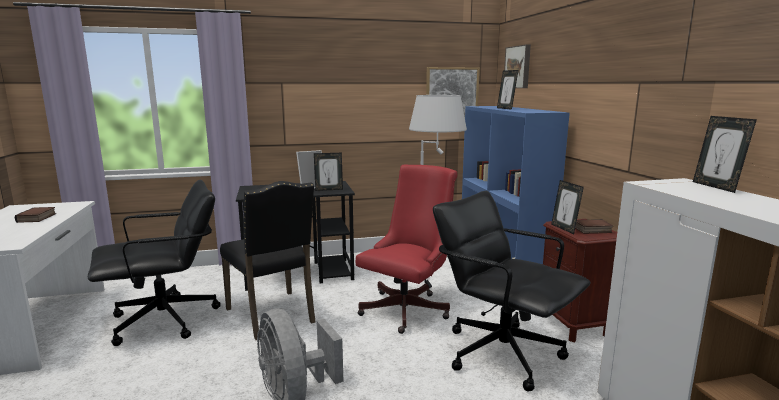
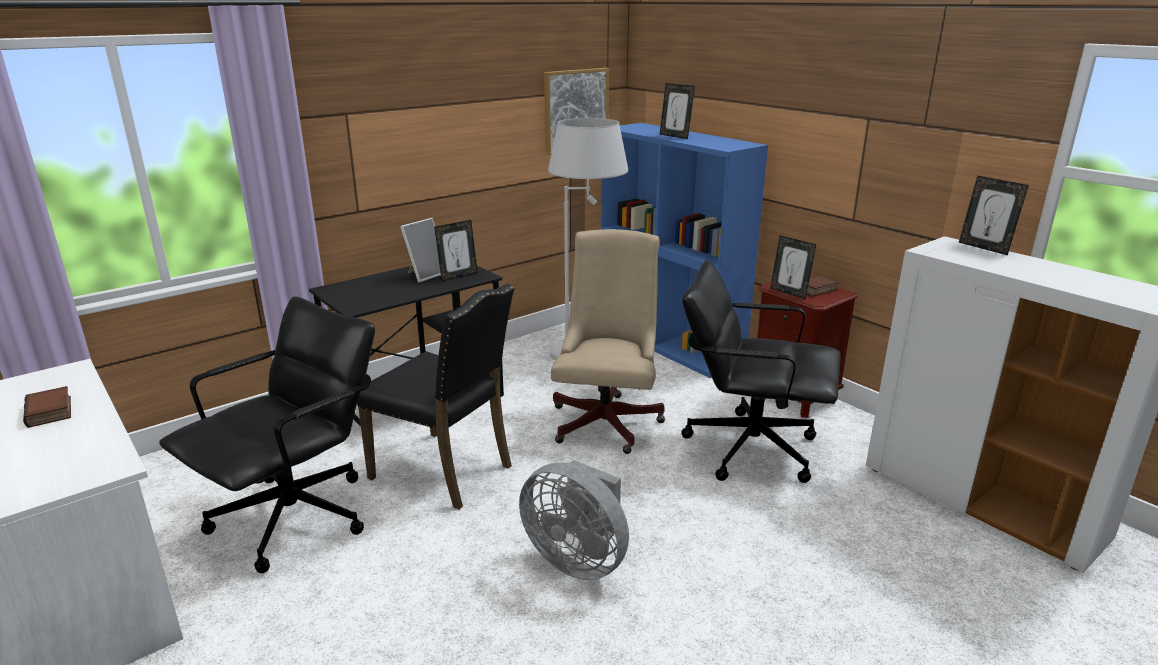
camera: 25 degrees left, 10 degrees up
red office chair [356,165,458,334] -> beige office chair [551,229,665,454]
picture [504,44,531,88] -> none

